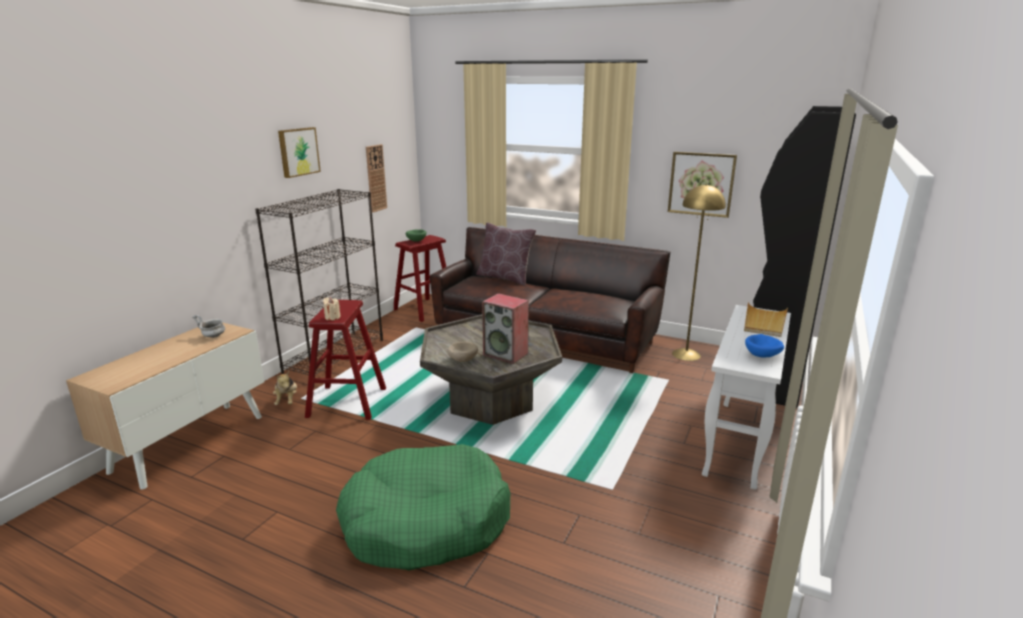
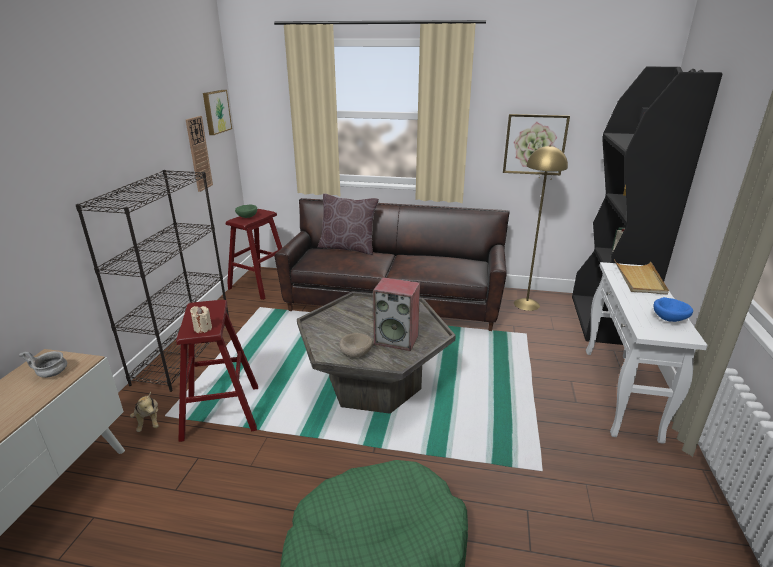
camera: 15 degrees left, 5 degrees up
picture [278,127,321,178] -> picture moved to [203,90,232,135]

